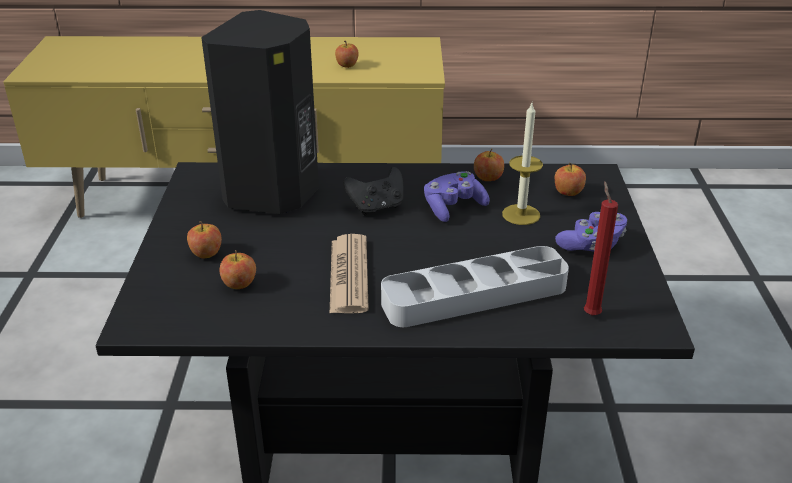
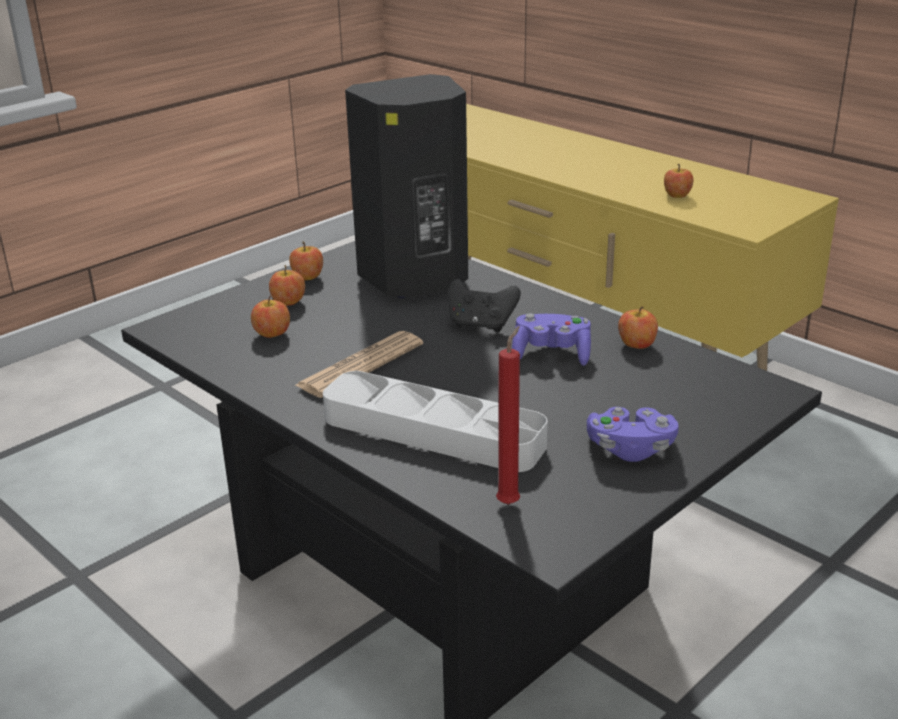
camera: 45 degrees right, 5 degrees down
candle [502,103,543,225] -> none
apple [555,163,586,196] -> apple moved to [289,242,323,280]

